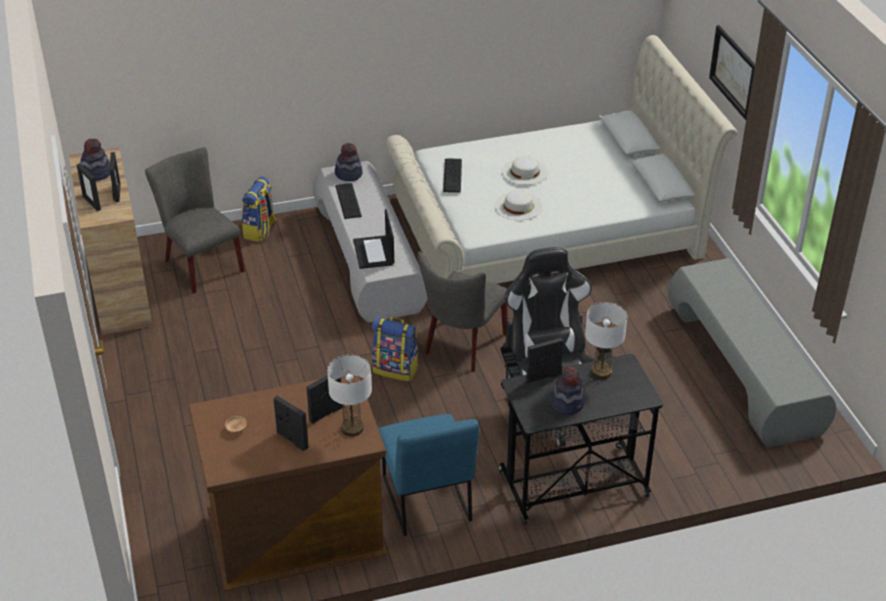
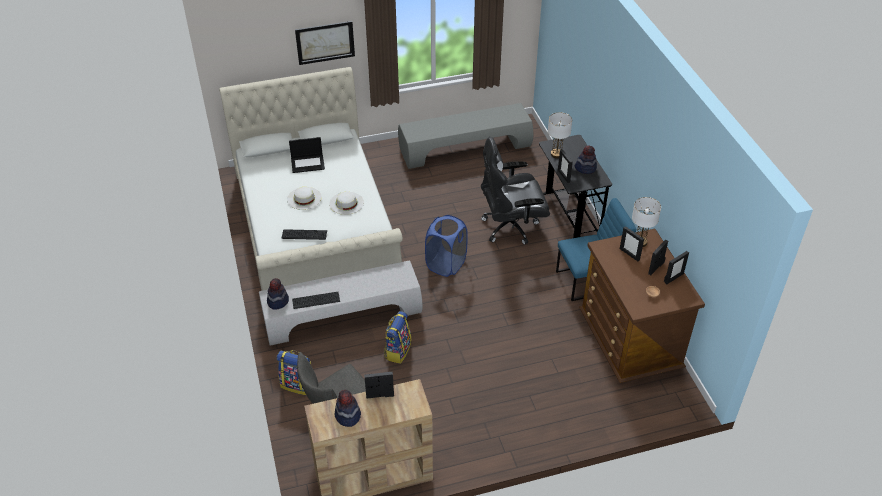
camera: 90 degrees left, 5 degrees up
picture frame [76,163,101,211] -> picture frame moved to [664,251,689,284]
laptop [353,209,394,269] -> laptop moved to [289,137,325,173]
backpack [372,317,418,381] -> backpack moved to [384,311,412,364]
grey chair [418,251,508,372] -> blue laundry basket [425,215,468,277]

